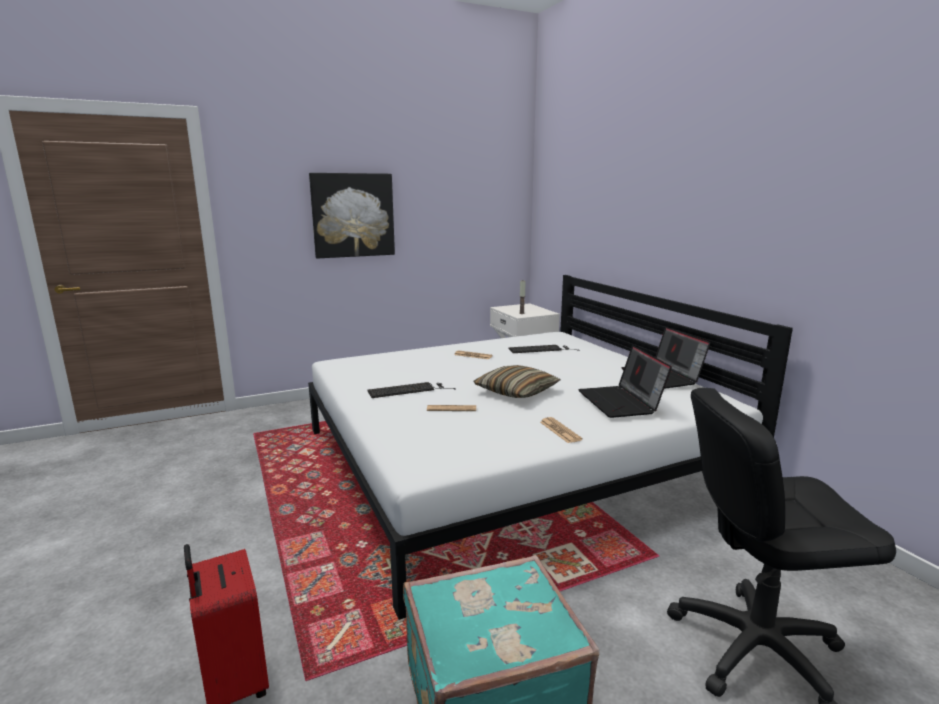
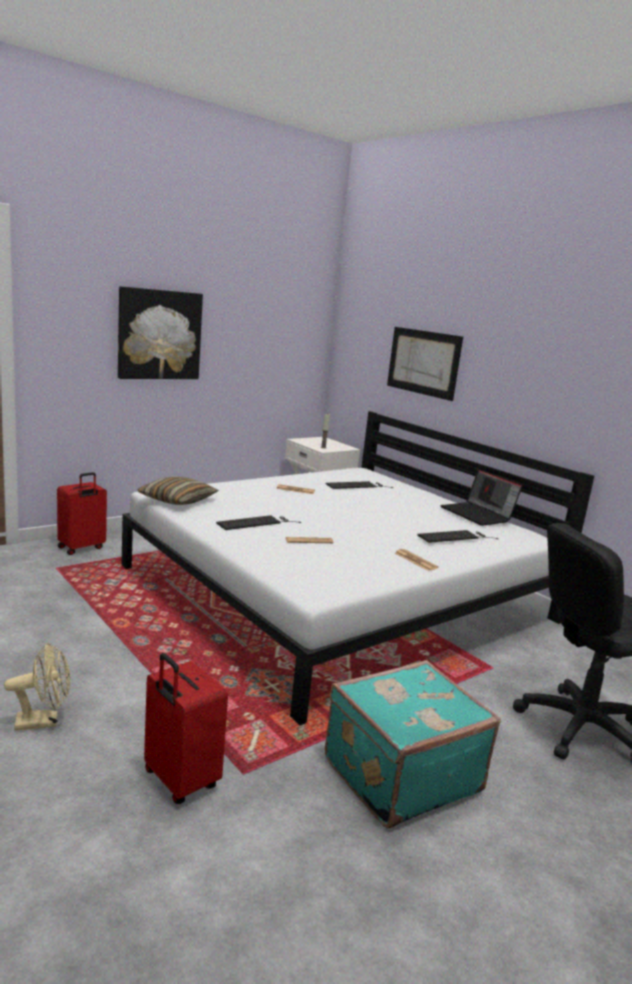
camera: 15 degrees left, 0 degrees up
pillow [474,365,561,398] -> pillow moved to [137,477,219,505]
laptop [578,345,672,418] -> keyboard [417,530,498,543]
none -> beige fan [4,643,70,730]
none -> red suitcase [57,472,107,555]
none -> picture [387,327,463,401]

